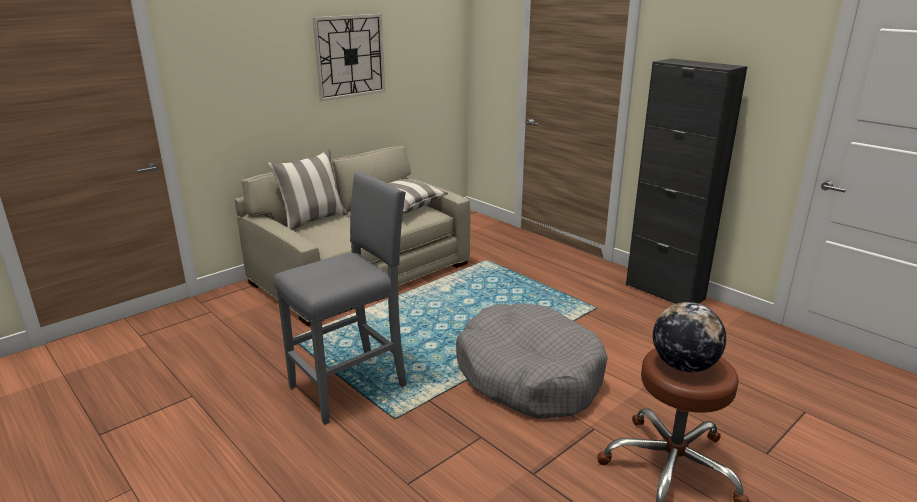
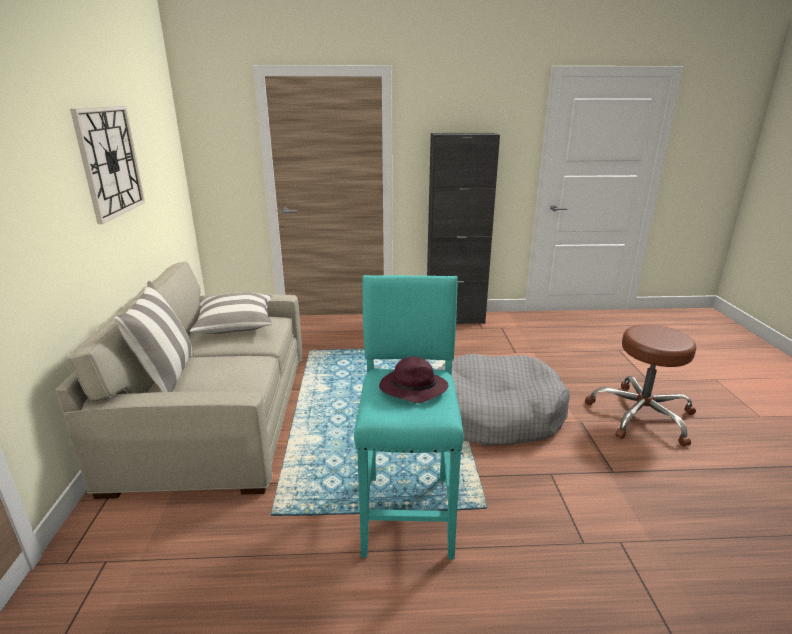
camera: 50 degrees left, 0 degrees up
grey stool [274,172,407,425] -> turquoise stool [354,275,464,559]
globe [653,302,726,372] -> none
none -> purple hat [379,356,448,403]

